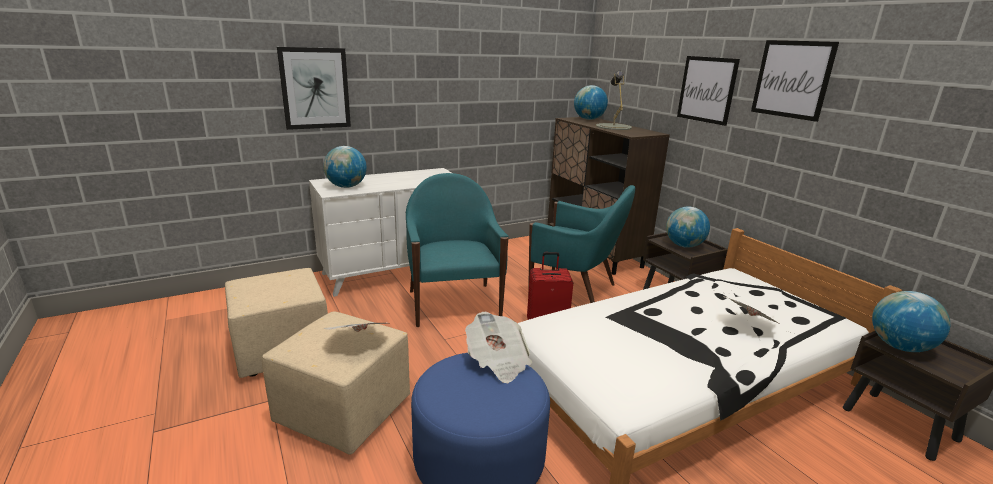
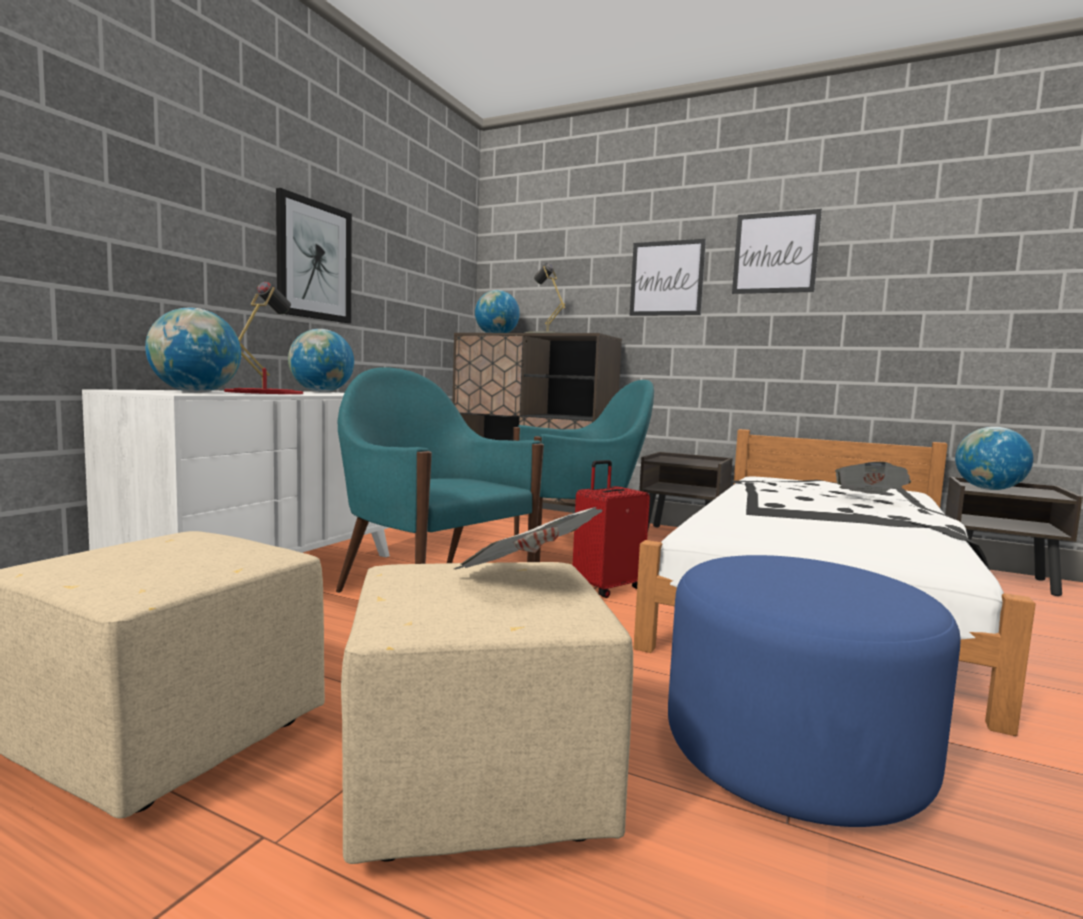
camera: 35 degrees left, 15 degrees down
picture [277,47,351,130] -> picture moved to [276,188,352,323]
newspaper [465,312,532,383] -> none
globe [666,207,710,248] -> globe moved to [288,329,354,392]
none -> red table lamp [224,282,303,394]

